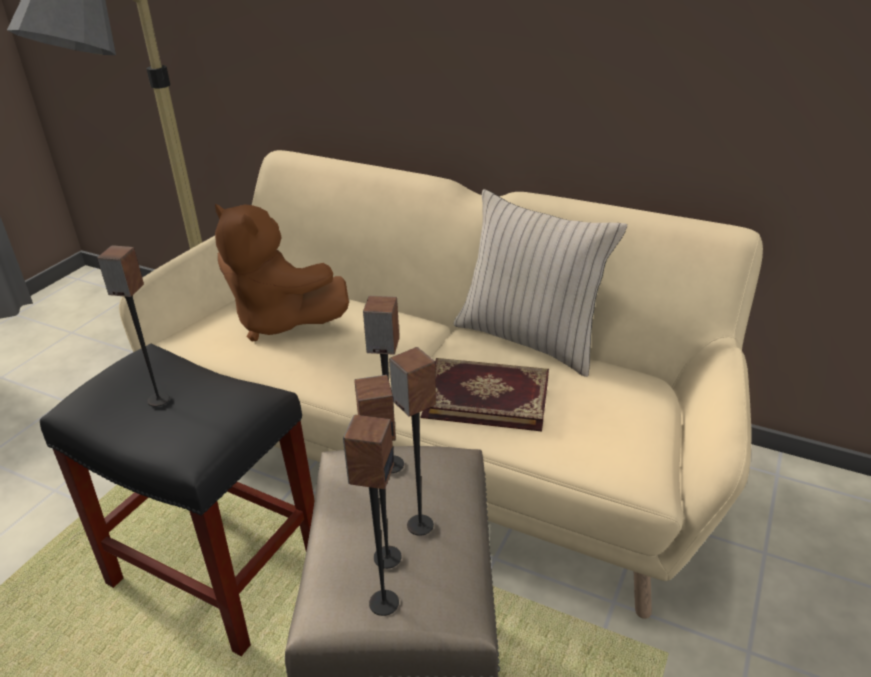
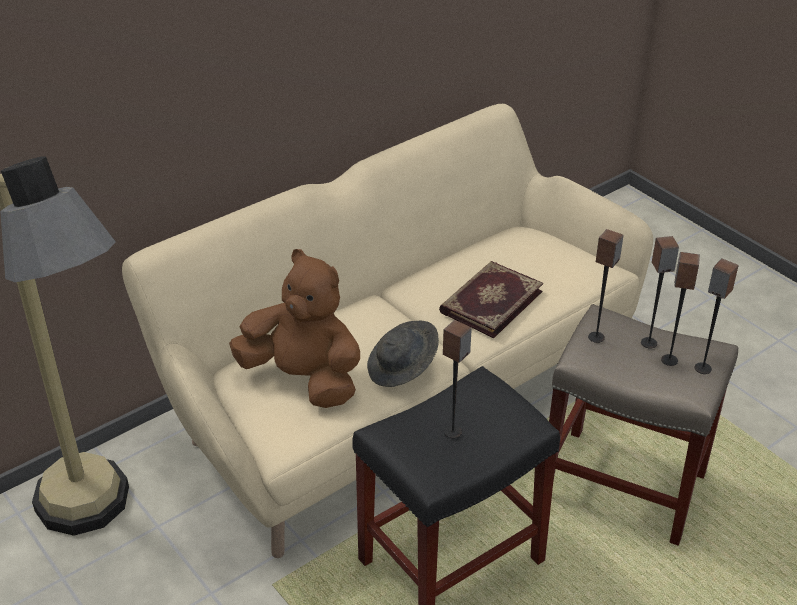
camera: 65 degrees left, 5 degrees up
brown plush toy [215,204,349,342] -> brown plush toy turned 120 degrees counterclockwise [229,249,360,408]
beige pillow [454,189,627,377] -> none
none -> grey hat [367,321,439,387]

